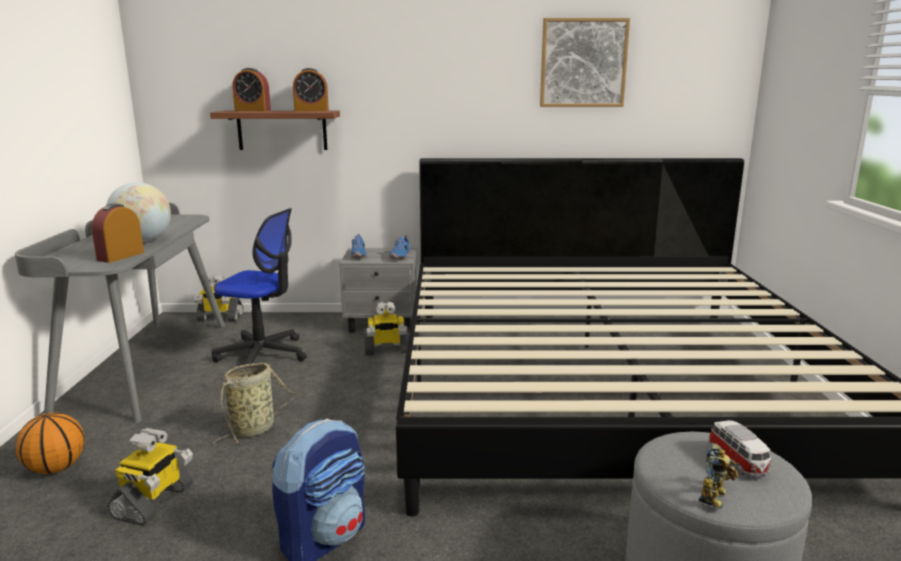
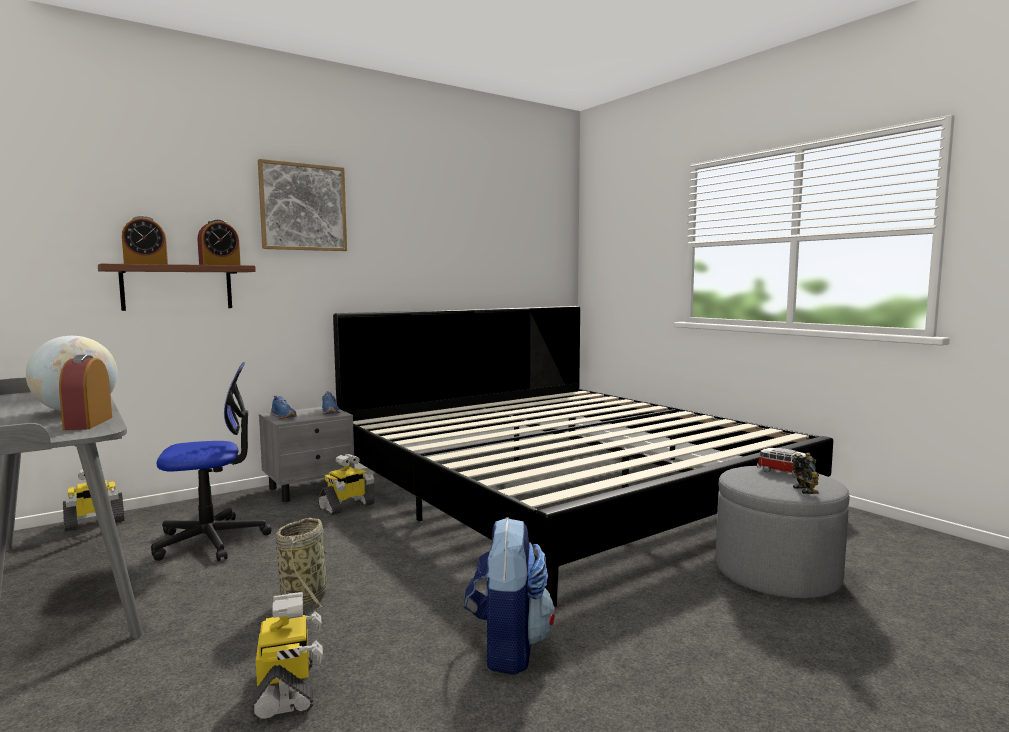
camera: 35 degrees left, 10 degrees down
basketball [16,412,85,474] -> none
picture [540,18,630,107] -> picture moved to [258,159,347,251]

